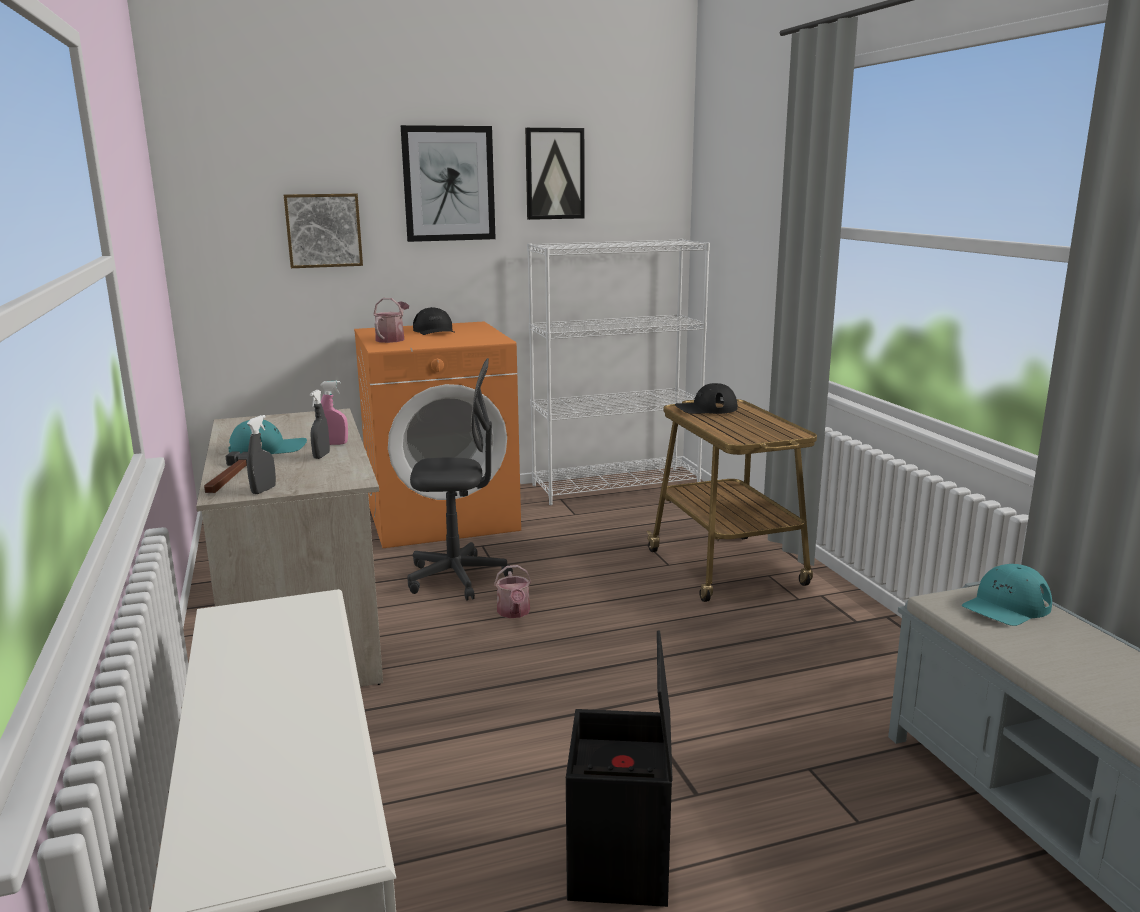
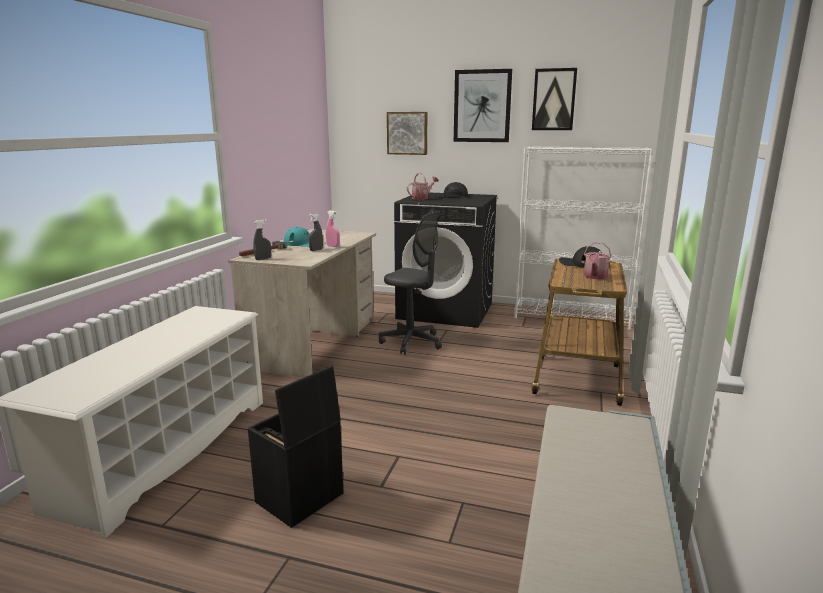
camera: 35 degrees right, 0 degrees up
orange washing machine [354,321,521,548] -> black washing machine [394,192,497,328]
watering can [494,565,531,618] -> watering can moved to [583,242,612,279]
turquoise cap [962,564,1052,626] -> none

